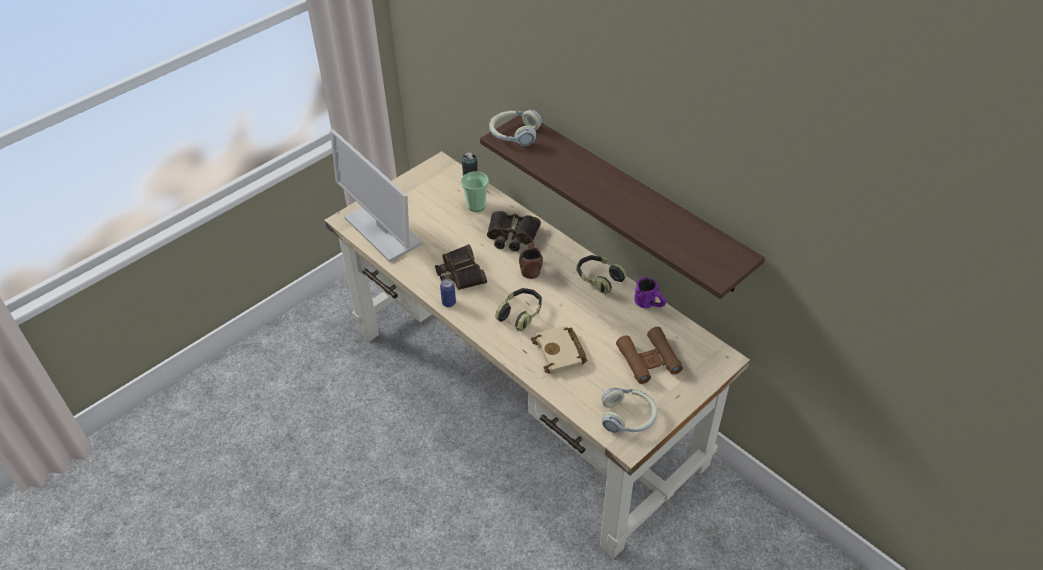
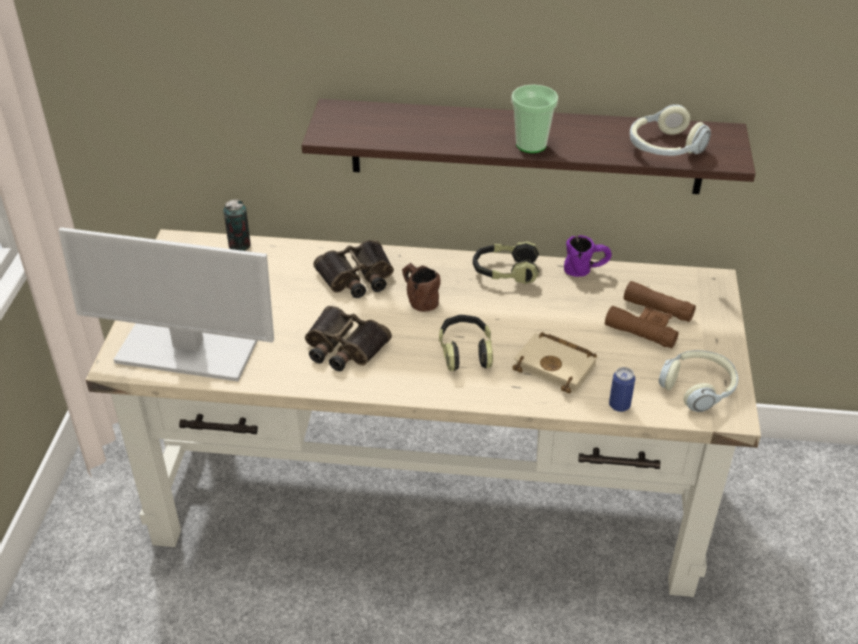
camera: 40 degrees left, 5 degrees down
can [440,279,456,307] -> can moved to [609,367,635,412]
cup [461,171,489,212] -> cup moved to [511,84,558,153]
headphones [489,110,542,146] -> headphones moved to [630,104,711,156]

